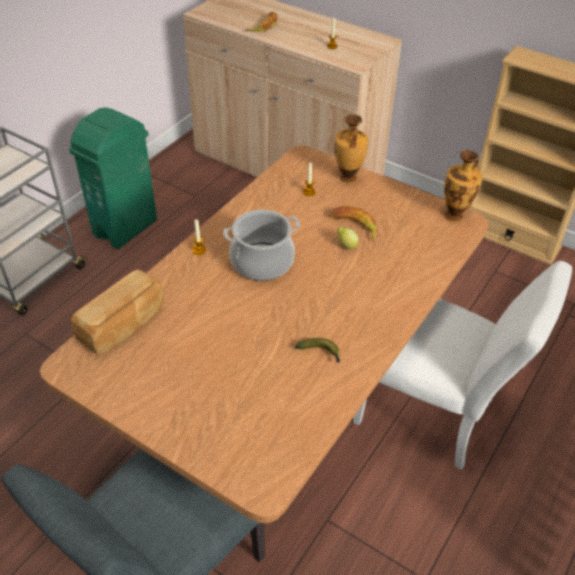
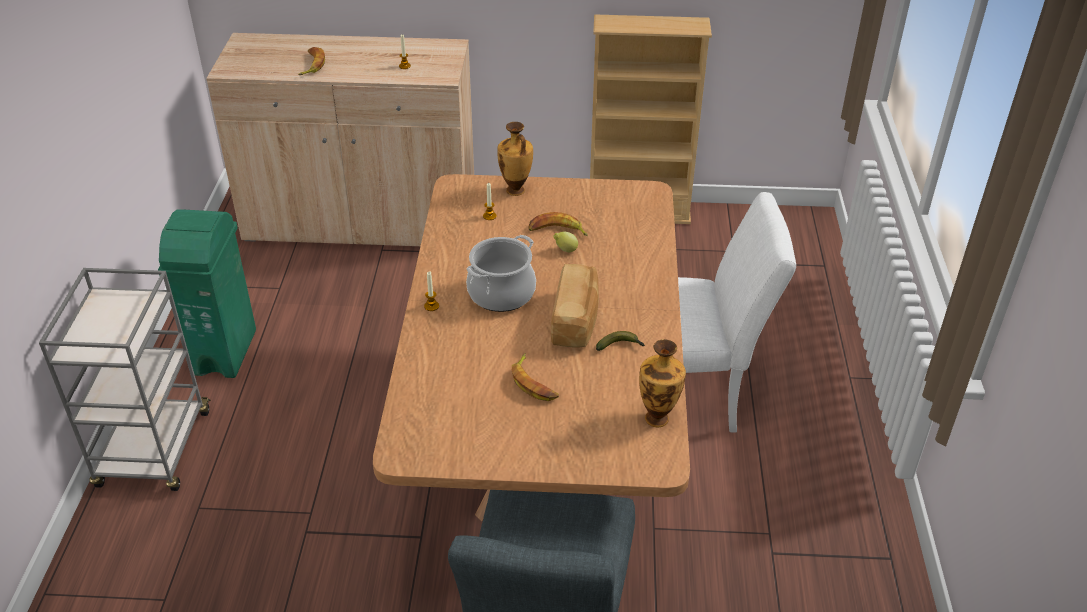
camera: 30 degrees left, 5 degrees down
bread [71,269,164,354] -> bread moved to [551,264,599,348]
vase [444,150,482,222] -> vase moved to [639,339,686,427]
none -> banana [512,353,559,401]

